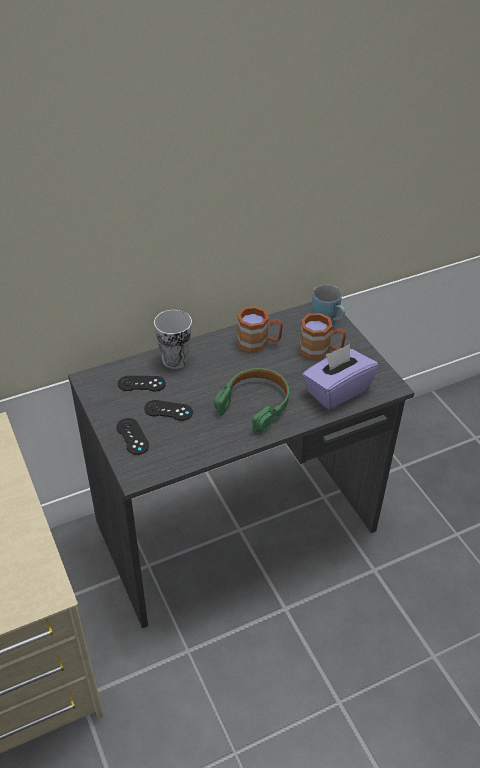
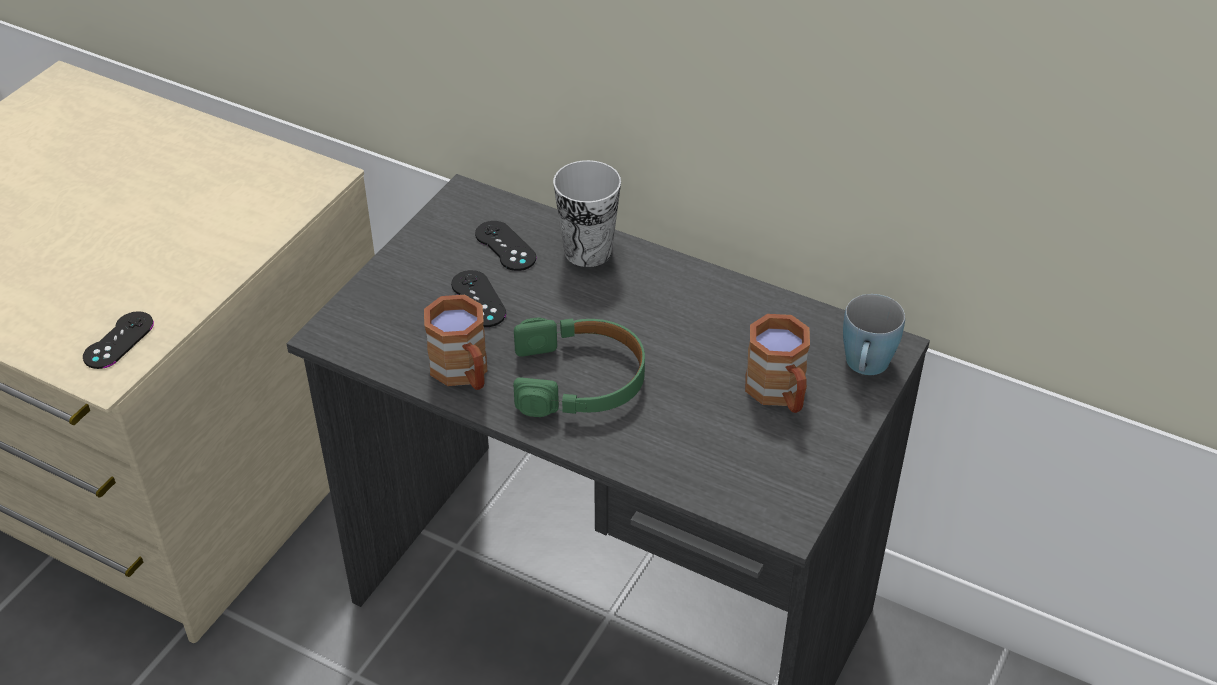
camera: 55 degrees right, 0 degrees up
black game controller [116,418,149,455] -> black game controller moved to [83,311,154,369]
brown mug [237,306,283,353] -> brown mug moved to [424,295,487,390]
purple tissue box [302,344,379,410] -> none

